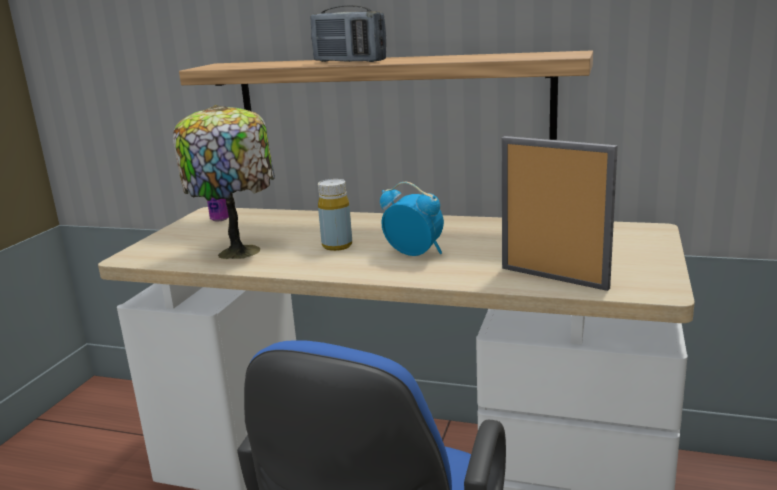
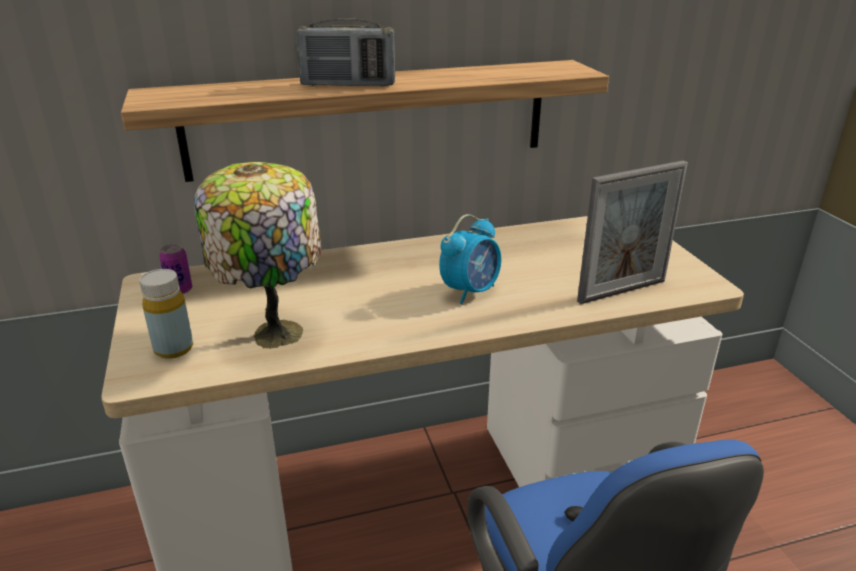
camera: 35 degrees left, 10 degrees up
yellow bottle [318,179,352,251] -> yellow bottle moved to [139,269,193,359]
alarm clock [380,182,444,256] -> alarm clock turned 135 degrees clockwise [439,214,501,304]
picture frame [502,136,618,291] -> picture frame turned 150 degrees clockwise [577,160,688,304]

